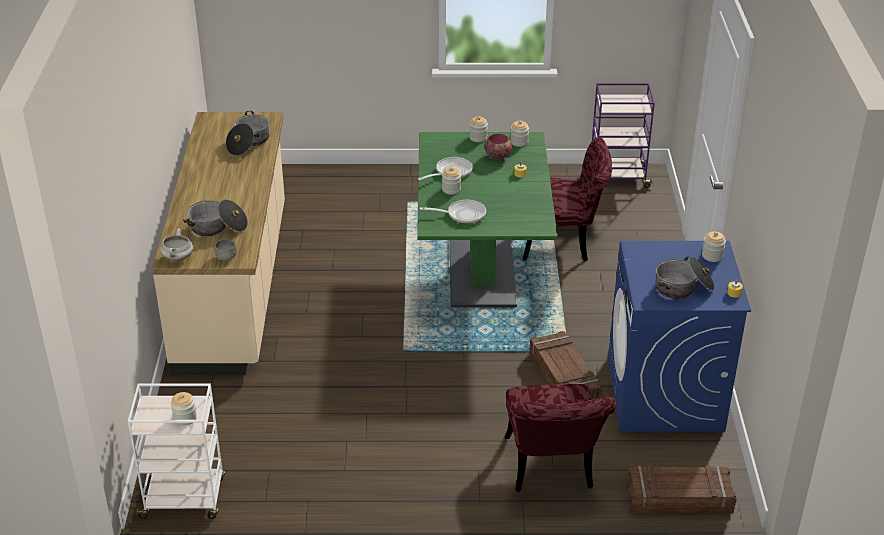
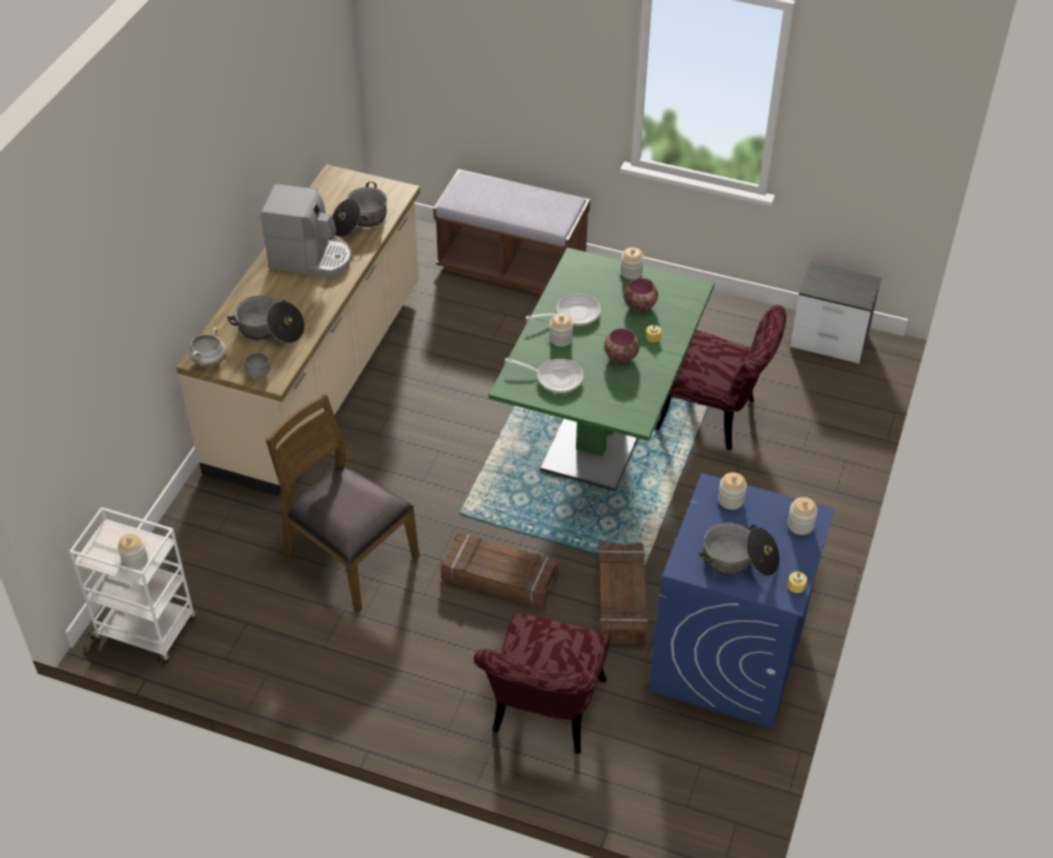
camera: 20 degrees right, 10 degrees up
jar [510,121,529,147] -> jar moved to [718,472,747,510]
purple cart [592,83,655,188] -> nightstand [790,261,882,363]
crate [626,465,737,513] -> crate moved to [441,533,559,610]
none -> coffee machine [261,184,351,277]
none -> brown chair [266,394,420,613]
none -> brown bench [433,169,590,294]
none -> bowl [604,328,640,365]

